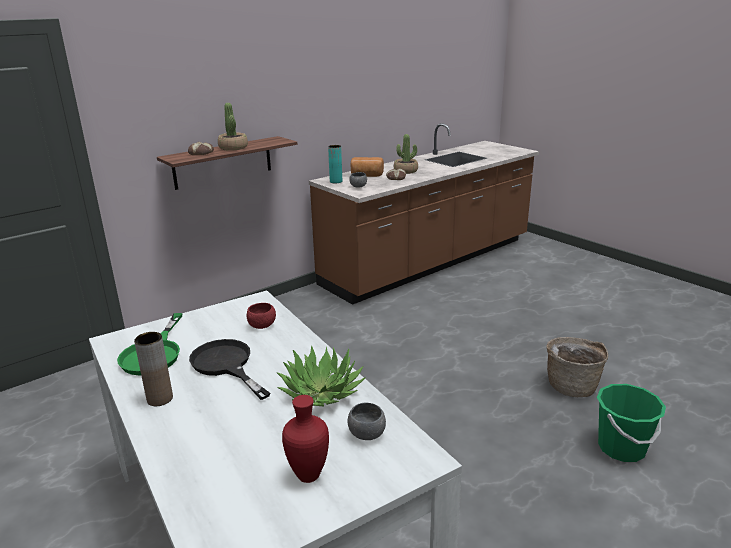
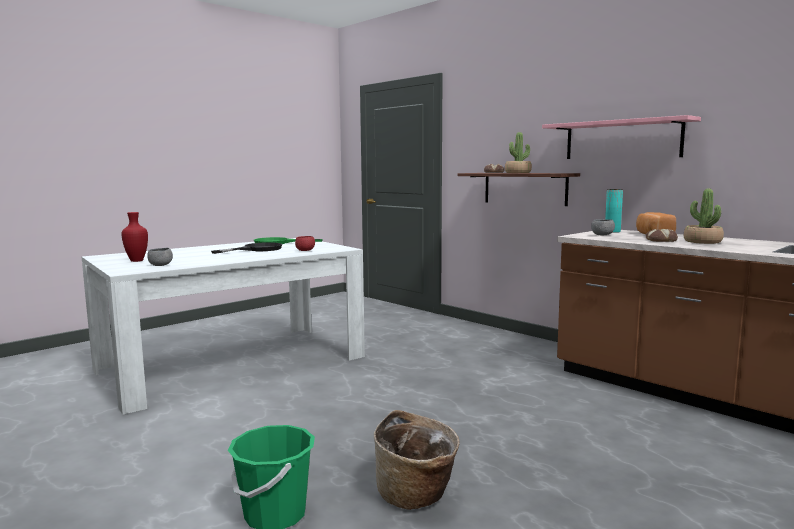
camera: 85 degrees right, 15 degrees down
brown vase [134,332,173,406] -> none
potted plant [277,346,365,406] -> none
none -> pink shelf [542,115,701,159]

